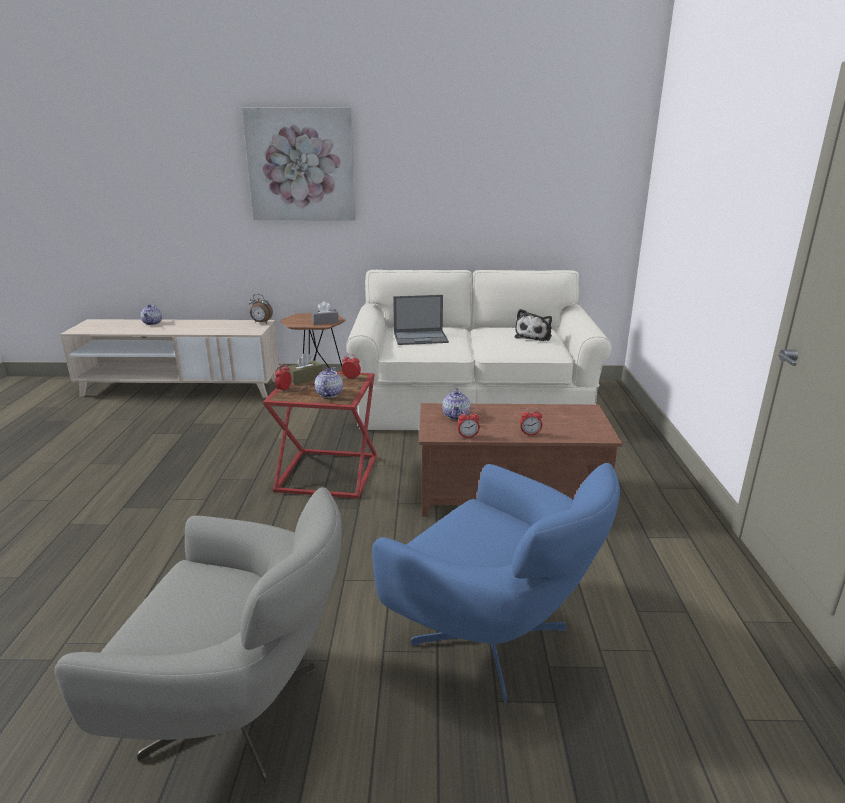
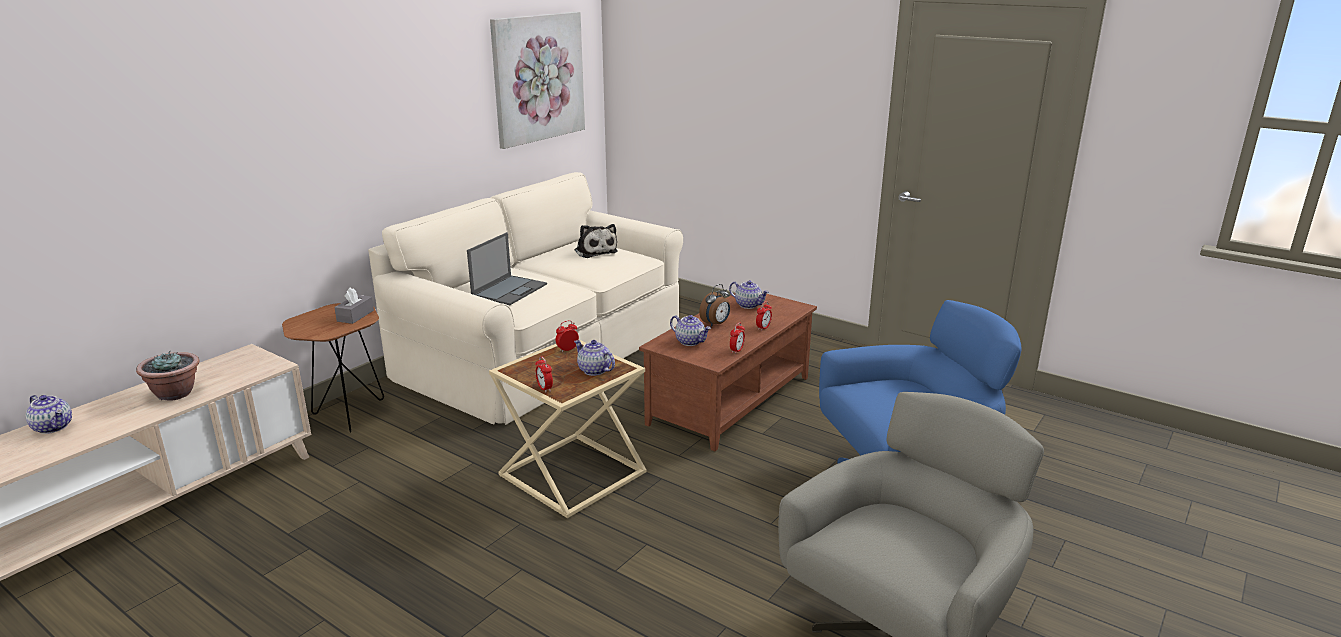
camera: 55 degrees left, 0 degrees up
picture [241,107,356,220] -> picture moved to [490,12,585,149]
alarm clock [249,294,273,323] -> alarm clock moved to [699,284,730,327]
red side table [263,371,377,499] -> beige side table [489,340,647,518]
brown tissue box [286,353,323,385] -> none
none -> potted plant [136,352,200,400]
none -> teapot [729,280,769,309]

